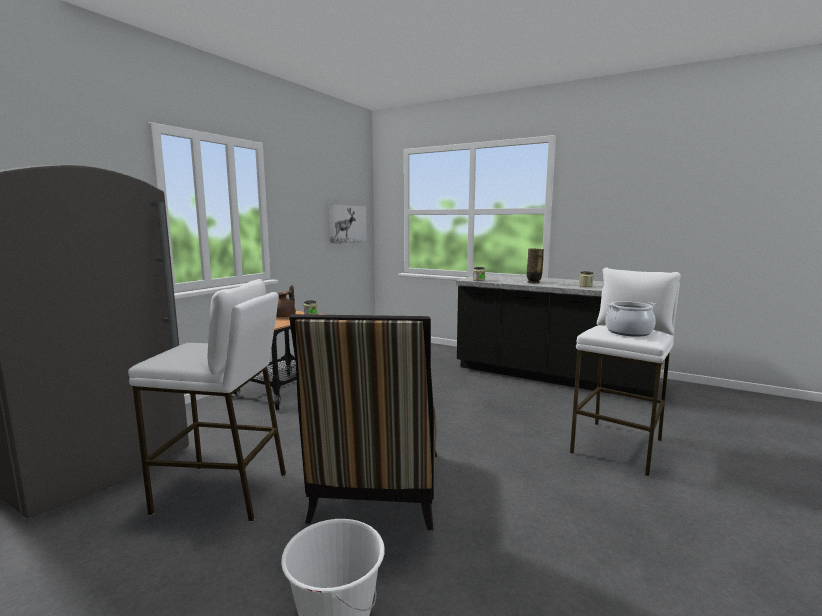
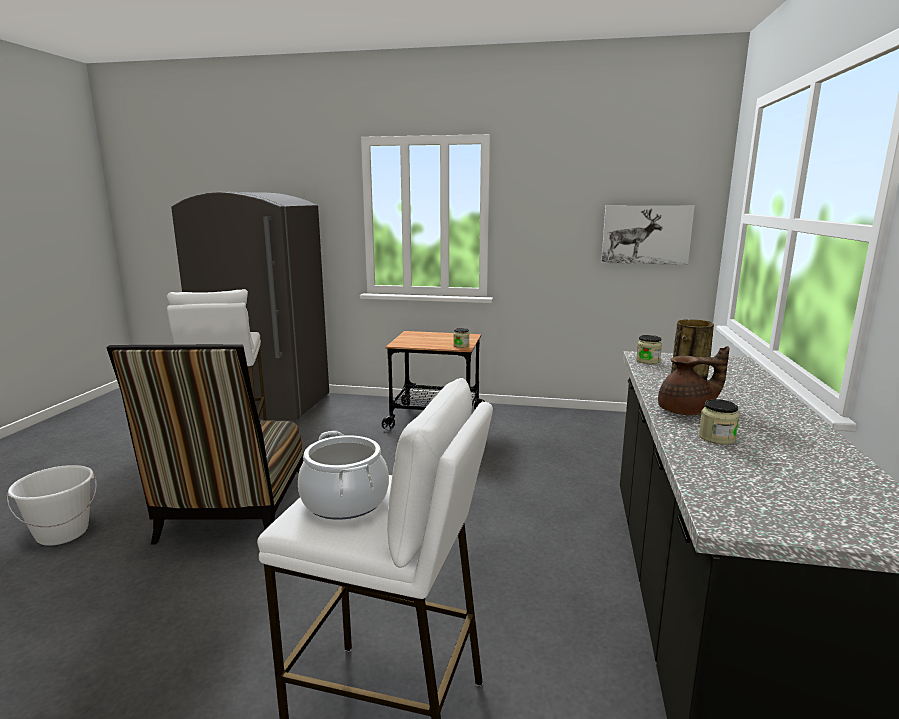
camera: 70 degrees right, 5 degrees up
brown teapot [276,285,296,318] -> brown teapot moved to [658,346,729,415]
chair [289,314,437,530] -> chair turned 75 degrees counterclockwise [106,344,304,544]

